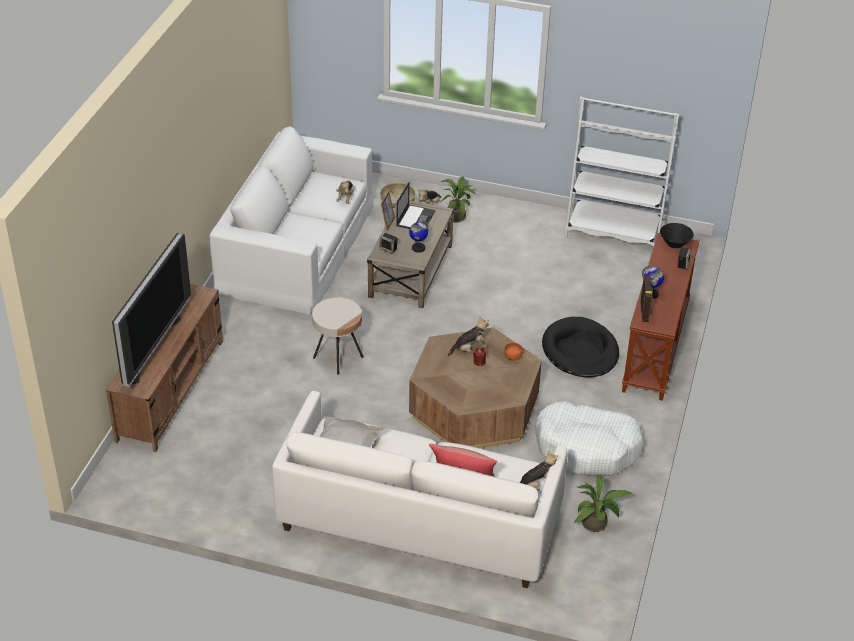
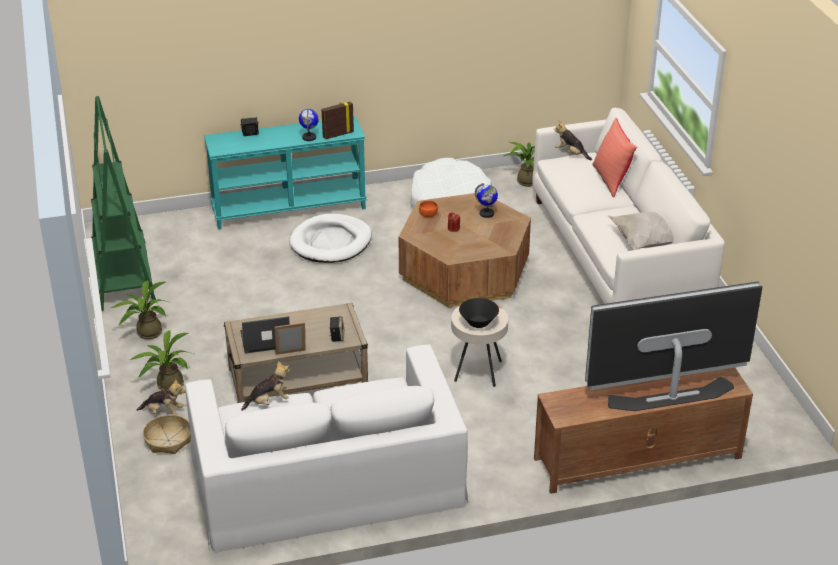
camera: 120 degrees left, 5 degrees down
globe [409,221,429,252] -> globe moved to [475,183,498,218]
plush toy [448,316,489,356] -> none
black dog bed [542,317,619,378] -> white dog bed [289,214,372,263]
white bookcase [565,97,679,247] -> green bookcase [91,96,156,311]
brown console table [622,233,699,401] -> turquoise console table [204,116,367,229]
black bowl [660,223,694,248] -> black bowl moved to [459,298,499,328]
none -> potted plant [111,280,171,339]

